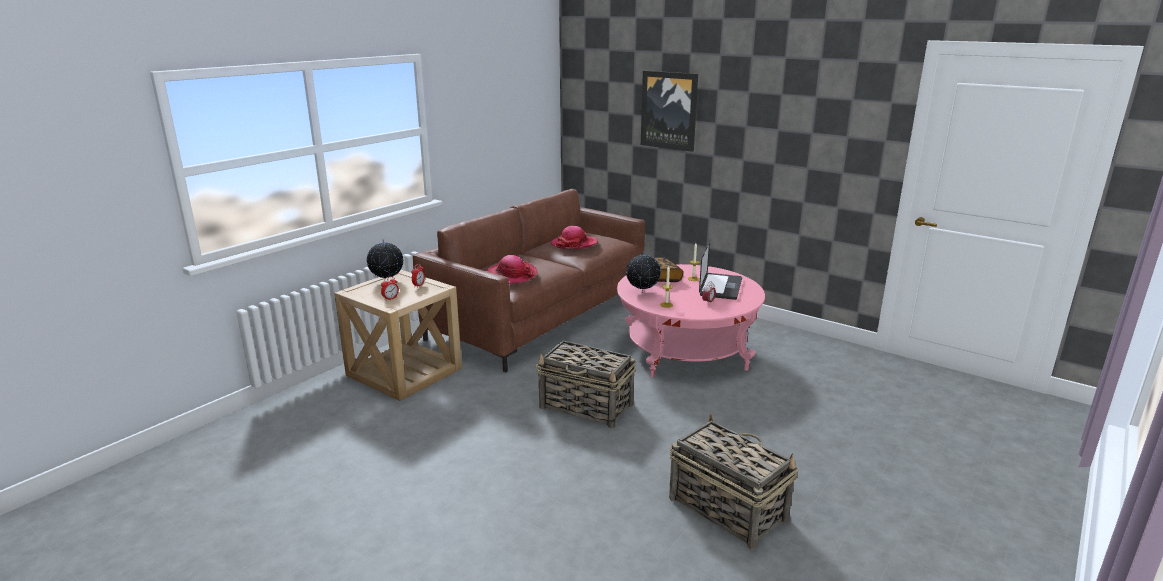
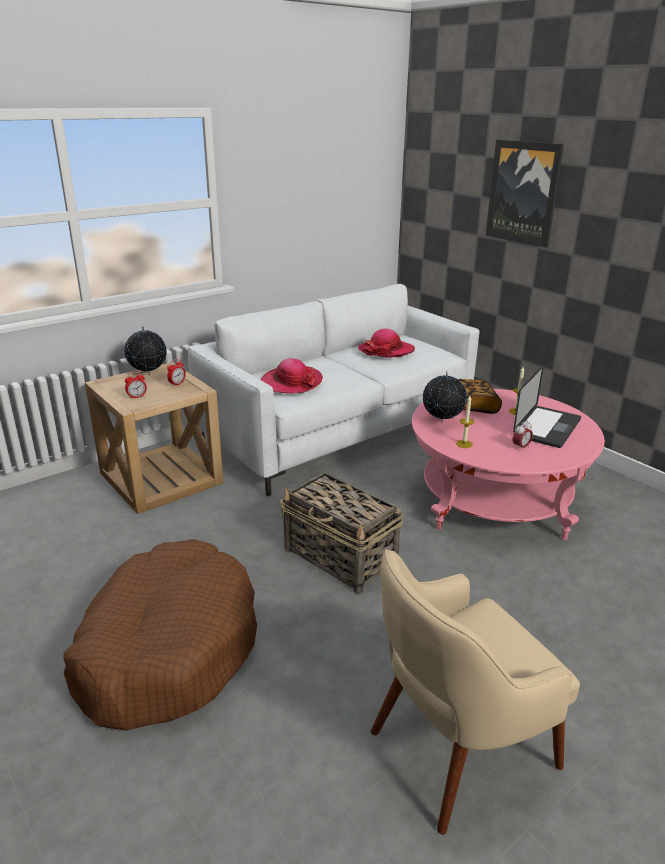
camera: 15 degrees right, 5 degrees up
brown sofa [413,189,645,373] -> white sofa [188,284,480,496]
basket [669,414,798,550] -> beige armchair [371,549,580,835]
none -> brown dog bed [63,539,257,731]

